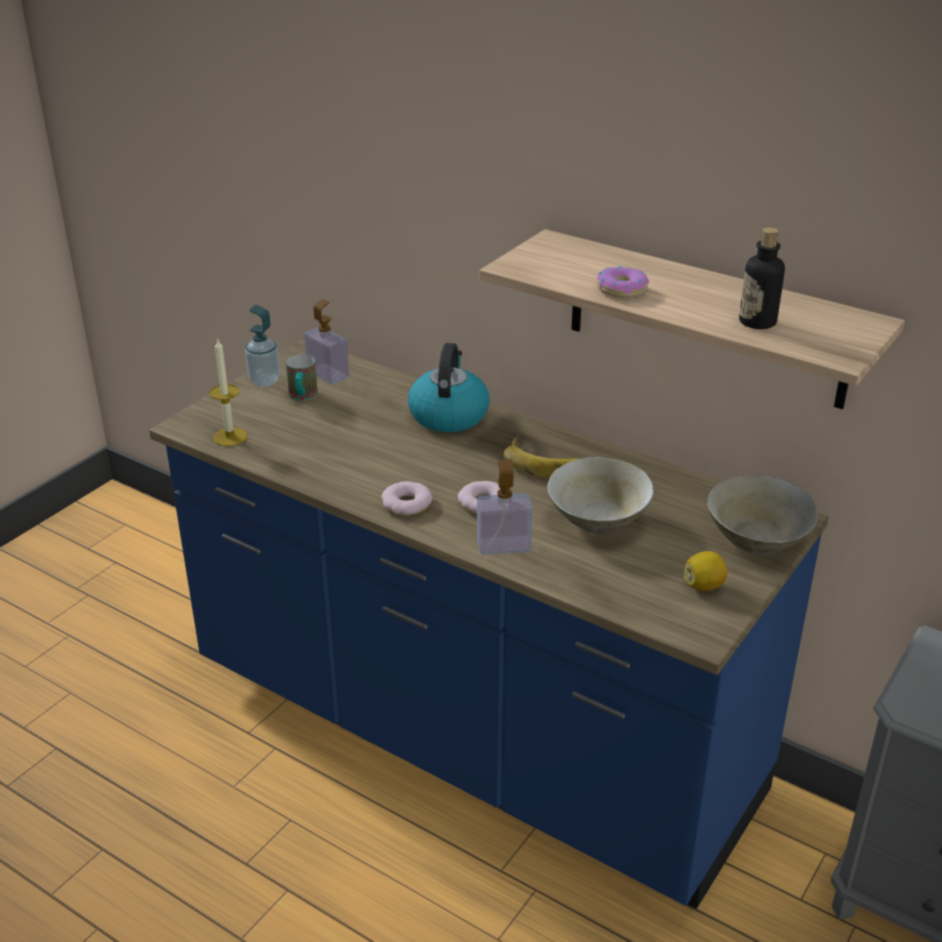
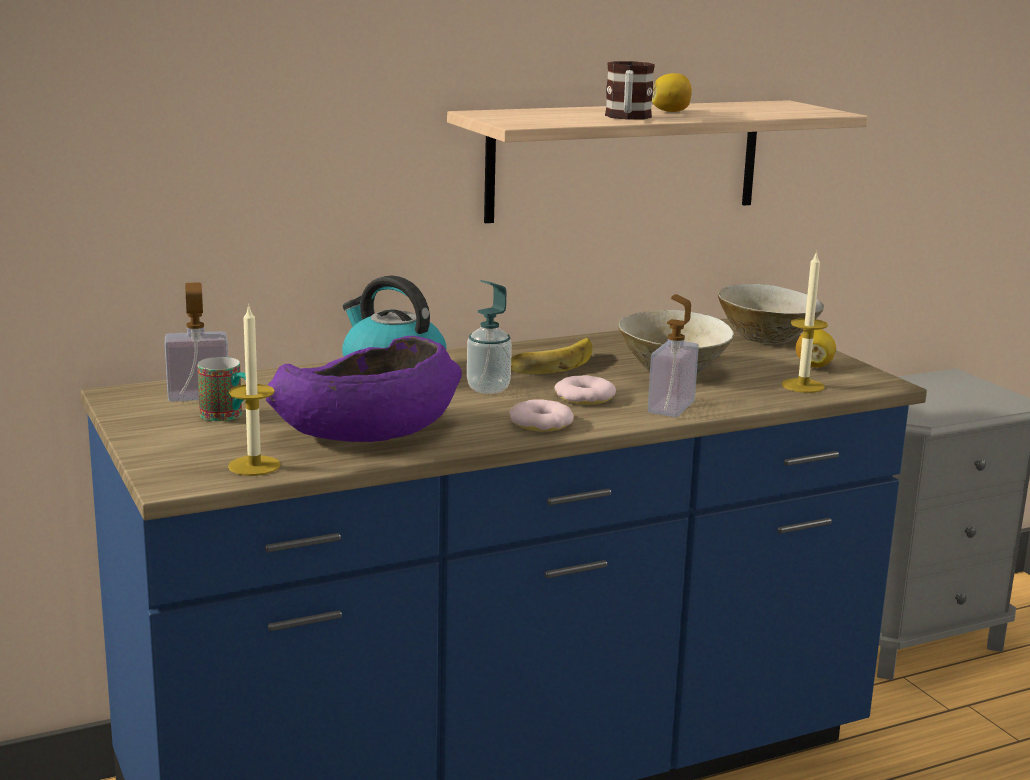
camera: 60 degrees left, 15 degrees down
soap dispenser [245,305,280,387] -> soap dispenser moved to [467,280,512,394]
donut [597,266,649,298] -> mug [605,61,655,120]
bottle [739,227,785,329] -> none
none -> purple bowl [266,336,462,442]
none -> lemon [652,73,692,112]
none -> candle [782,251,828,393]

